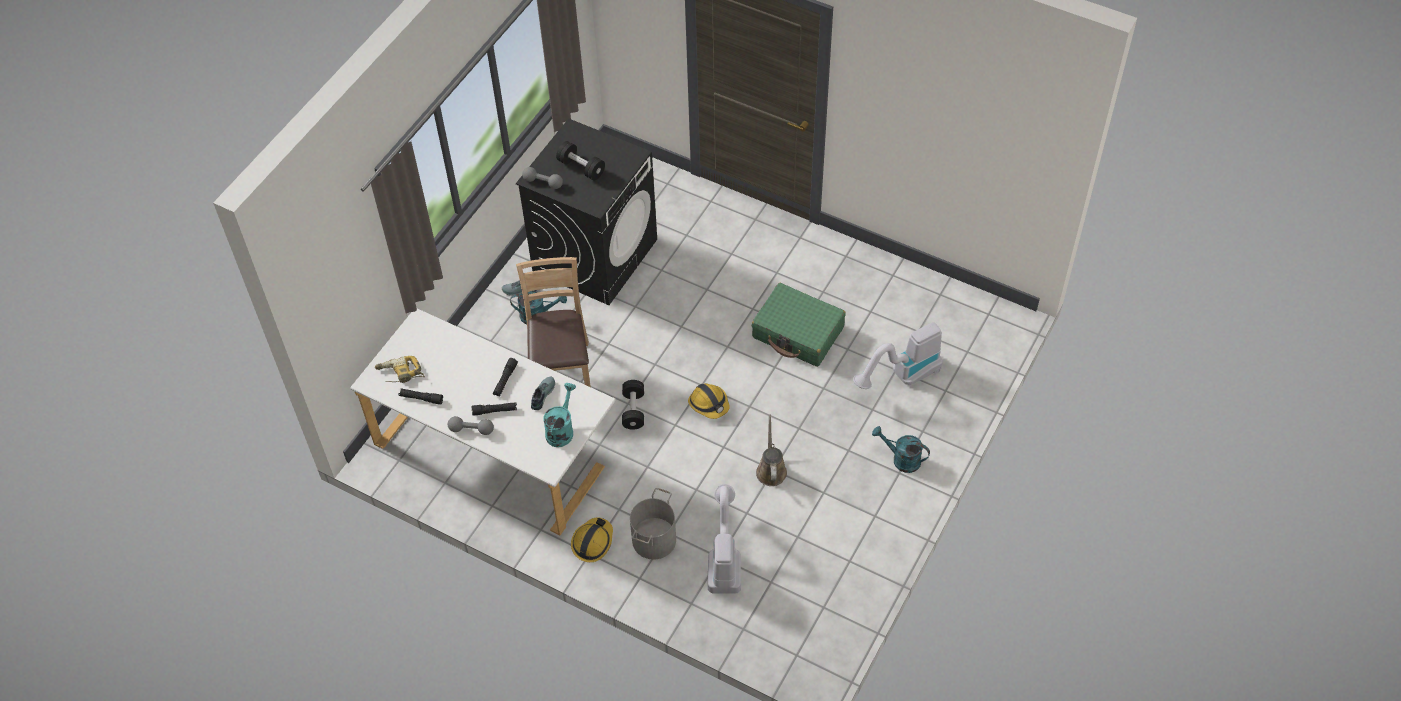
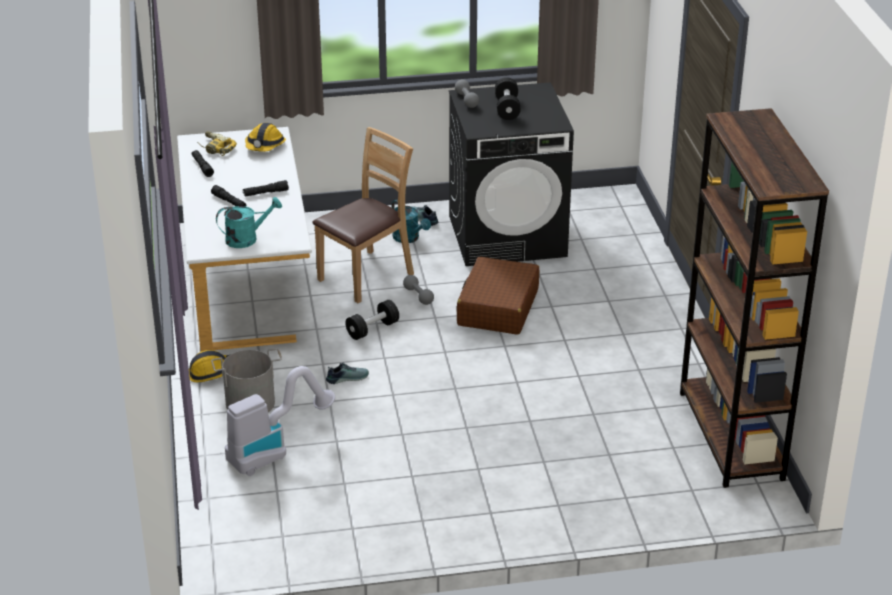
camera: 50 degrees right, 20 degrees down
grey dumbbell [448,416,494,435] -> grey dumbbell moved to [403,275,434,305]
shoe [531,376,555,410] -> shoe moved to [326,362,369,384]
hard hat [688,383,730,419] -> hard hat moved to [245,123,286,152]
green suitcase [752,283,846,367] -> none
brown watering can [756,414,787,486] -> none
vacuum cleaner [853,322,943,389] -> none
turquoise watering can [872,426,930,473] -> none
none -> brown suitcase [457,257,539,335]
none -> brown bookcase [680,108,829,488]

